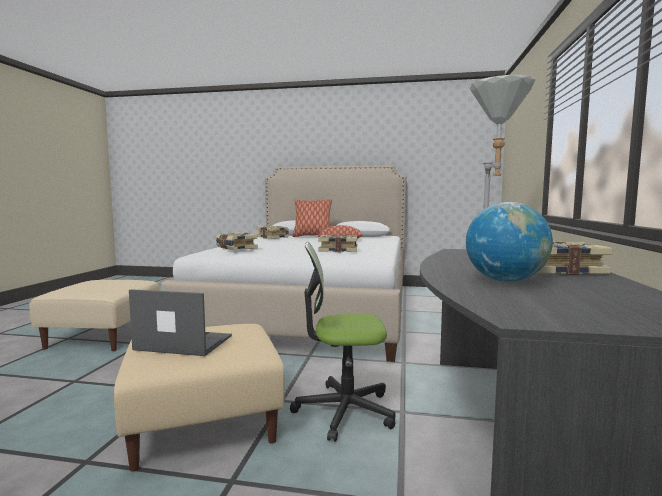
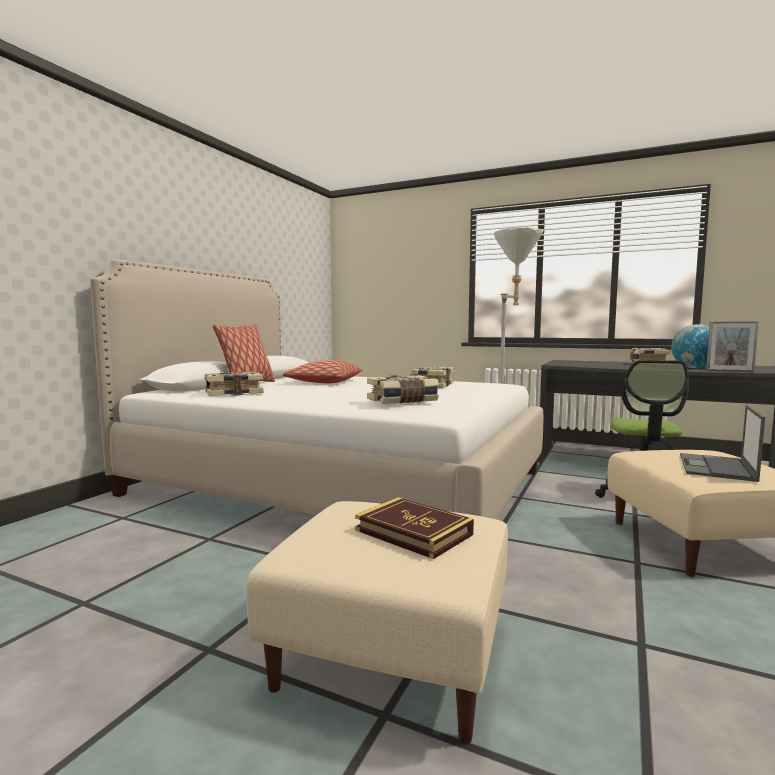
camera: 75 degrees left, 0 degrees up
none -> book [355,497,474,559]
none -> picture frame [706,321,759,372]

